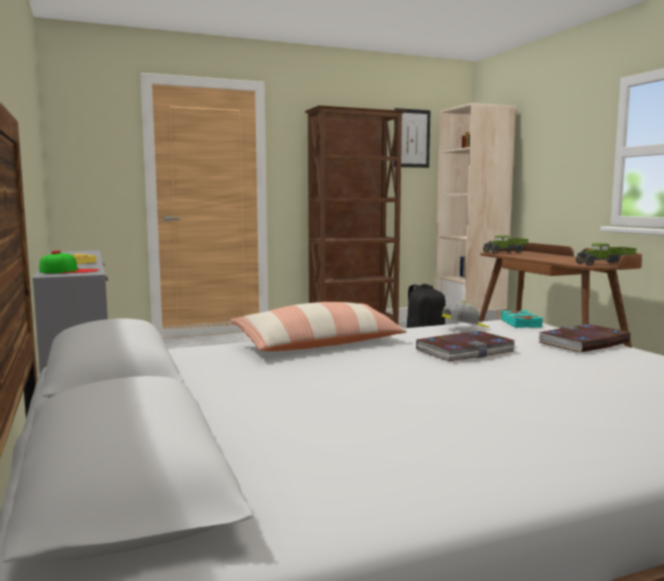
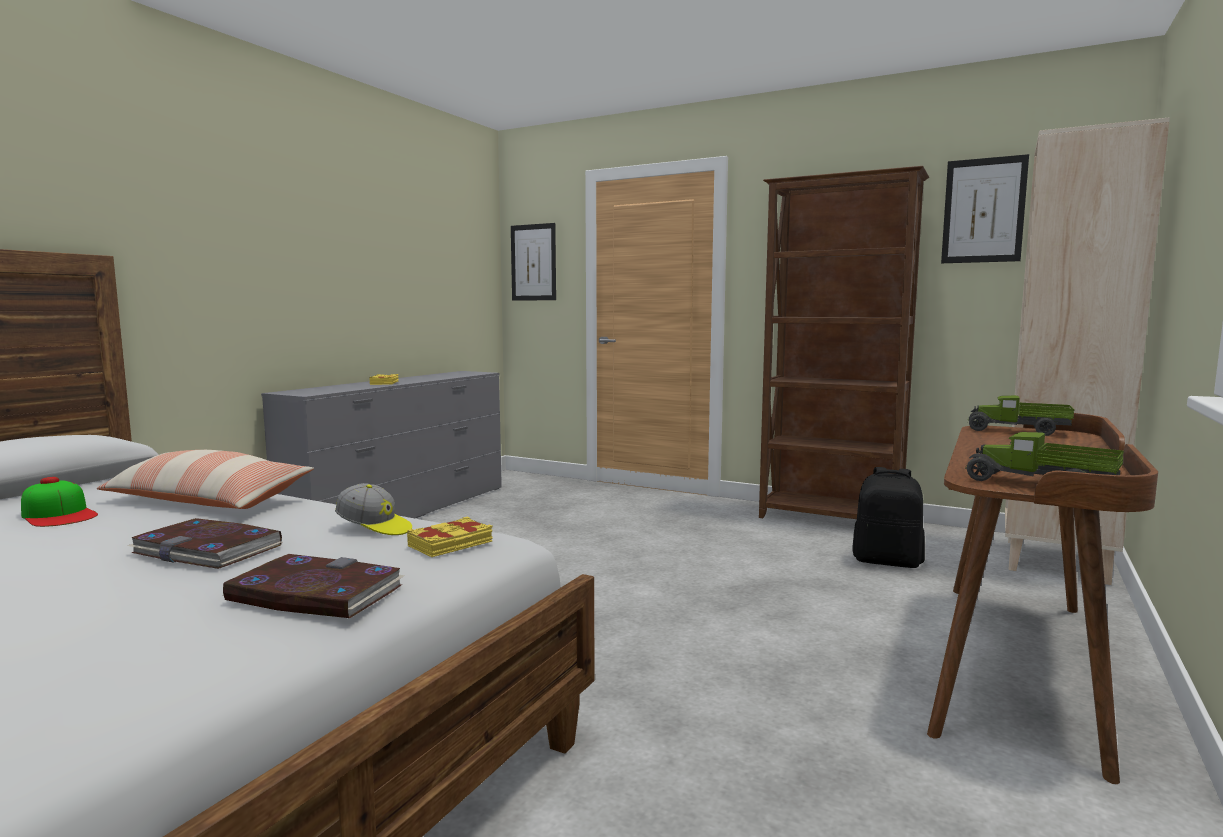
camera: 50 degrees right, 0 degrees up
cap [39,250,99,273] -> cap moved to [21,477,98,527]
turquoise book [501,310,543,328] -> yellow book [407,517,492,557]
none -> picture [511,223,556,301]

